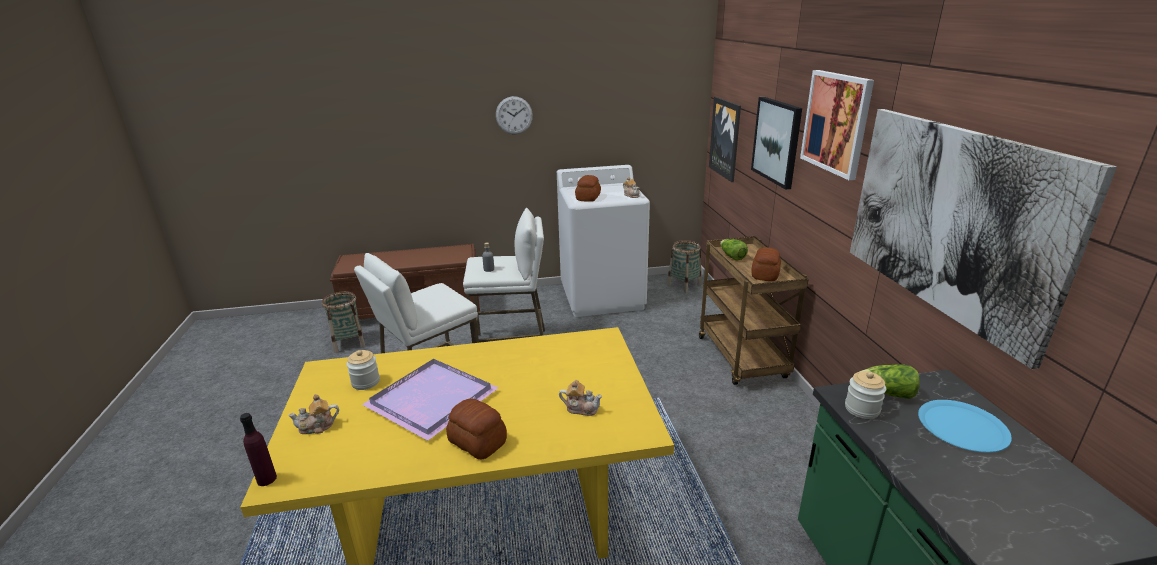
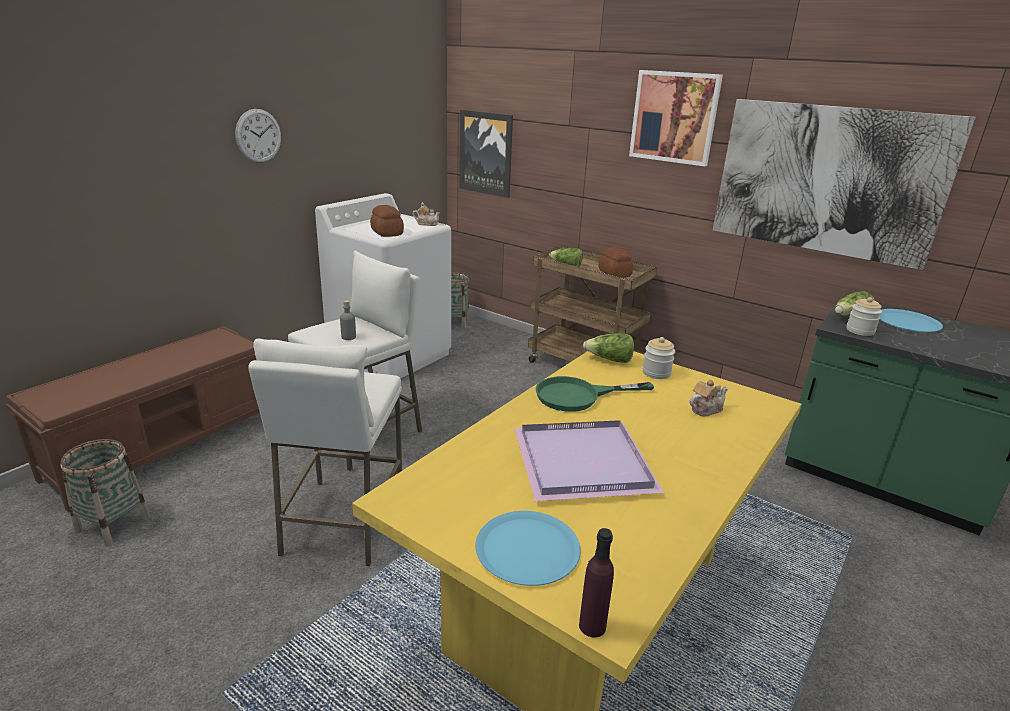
camera: 45 degrees left, 0 degrees up
teapot [288,394,339,434] -> blue plate [475,511,581,586]
jar [346,350,380,390] -> jar moved to [642,337,675,379]
bread [446,399,507,460] -> none
picture [751,97,802,190] -> none
none -> green frying pan [535,376,654,412]
none -> lettuce [583,333,634,363]

